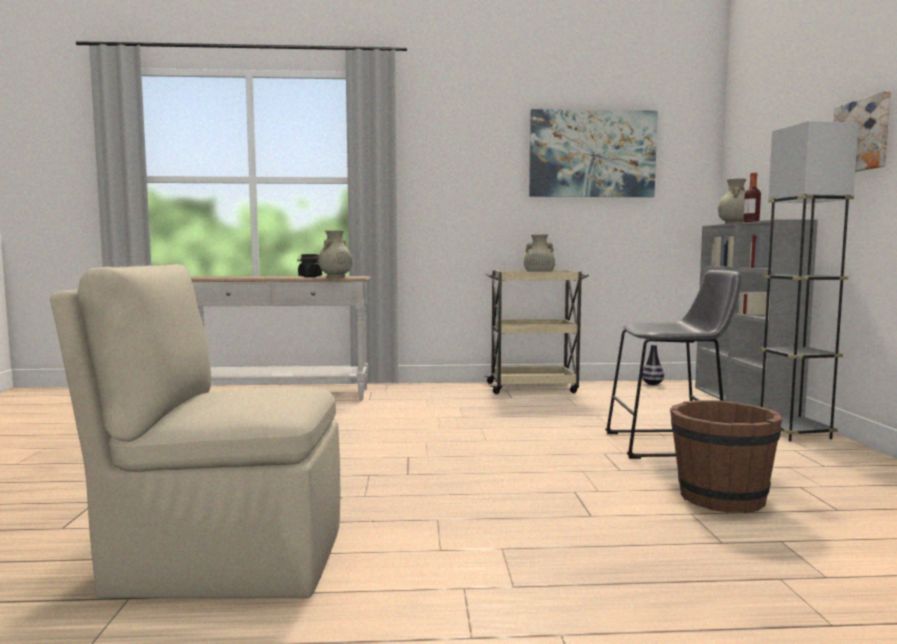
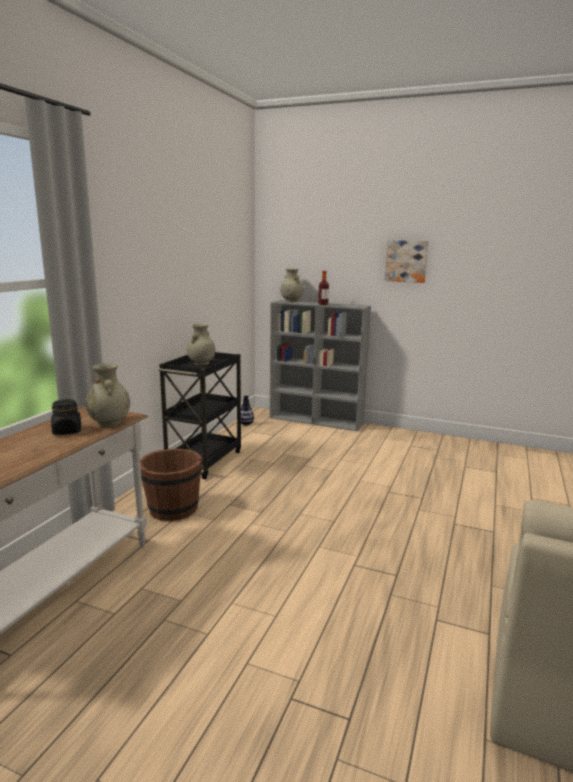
camera: 65 degrees left, 10 degrees up
beige cart [484,270,589,394] -> black cart [158,352,241,479]
picture [529,109,658,197] -> none
grey stool [605,270,741,459] -> none
brown bucket [670,400,782,513] -> brown bucket moved to [140,449,202,521]
grey floor lamp [760,121,859,442] -> none

